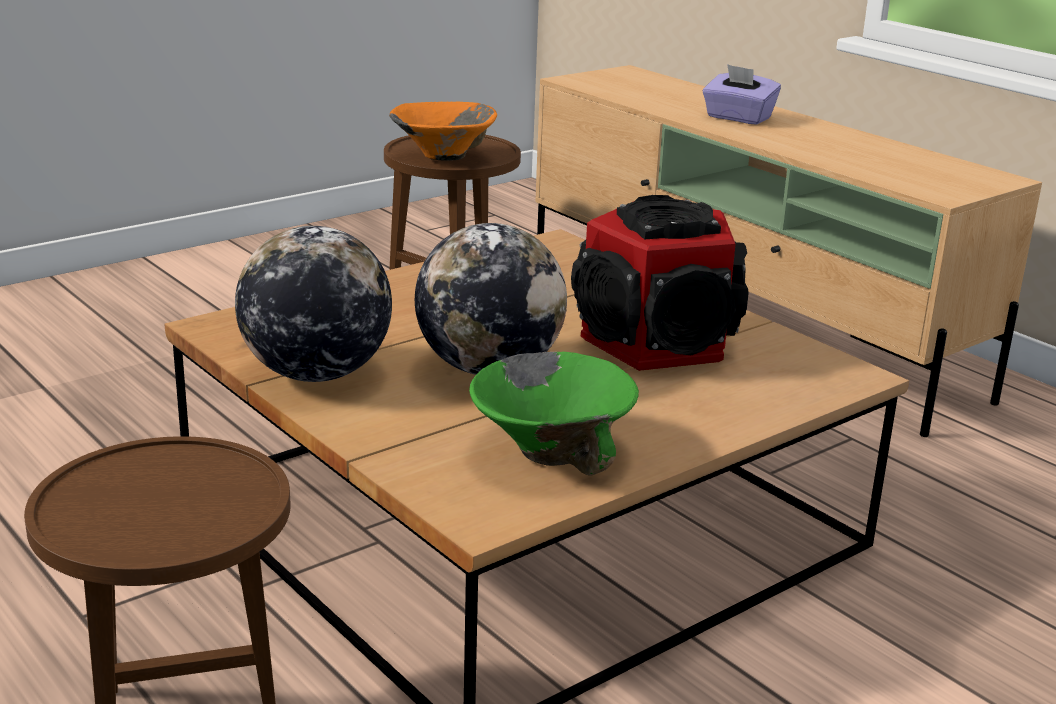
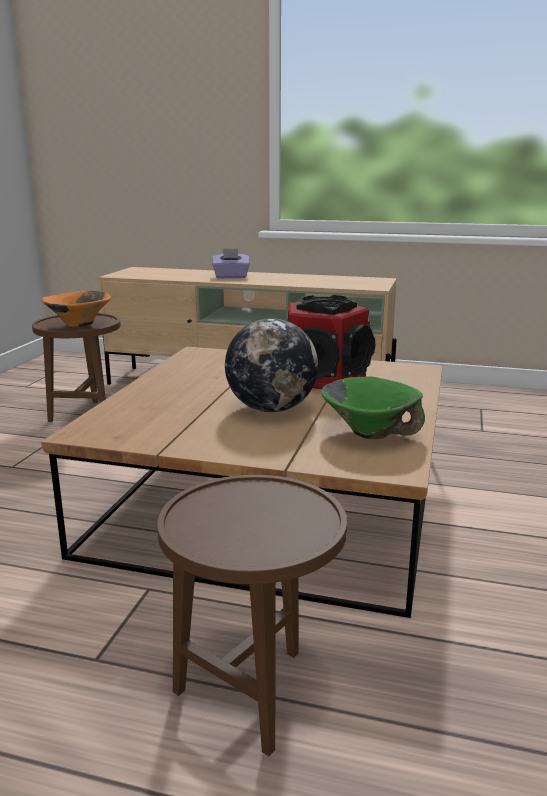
camera: 35 degrees left, 5 degrees down
globe [235,226,392,382] -> none

